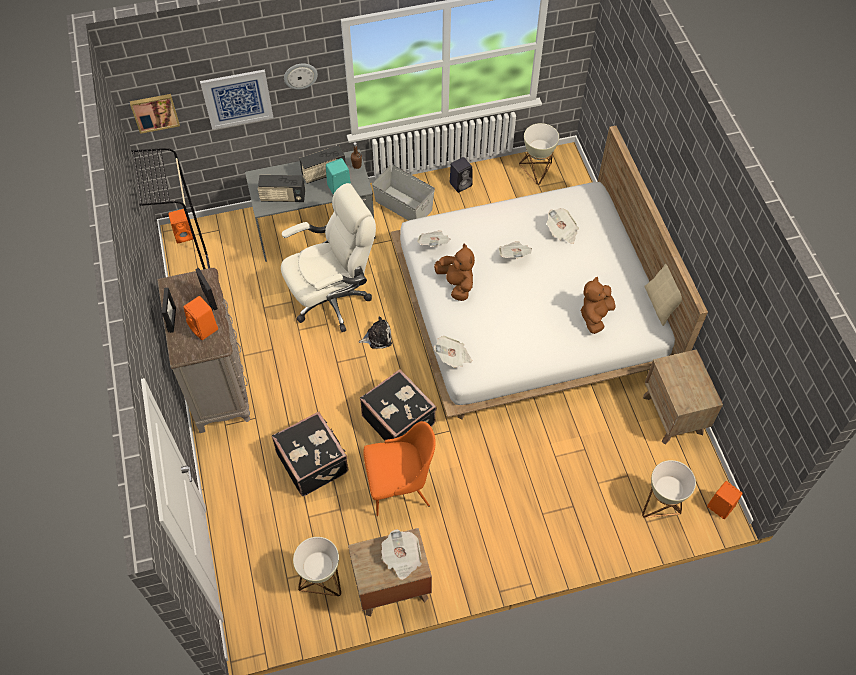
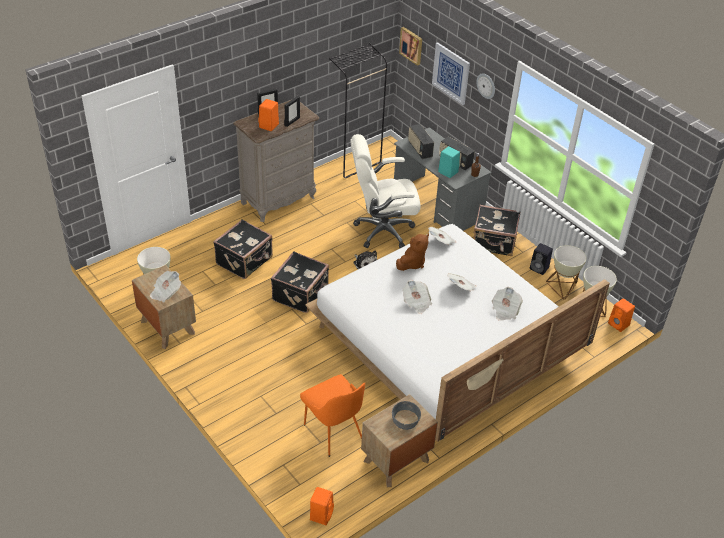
camera: 65 degrees right, 15 degrees down
orange speaker [168,209,193,243] -> orange speaker moved to [608,298,635,332]
white office chair [281,183,376,332] -> white office chair turned 135 degrees clockwise [351,134,421,248]
orange chair [363,421,436,516] -> orange chair moved to [300,374,365,457]
grey storage box [372,165,435,221] -> black suitcase [474,205,520,256]
newspaper [434,336,472,368] -> newspaper moved to [402,280,432,314]
brown plush toy [581,277,615,334] -> none
planter [642,460,696,518] -> planter moved to [546,245,586,299]
none -> grey bowl [392,401,421,430]

